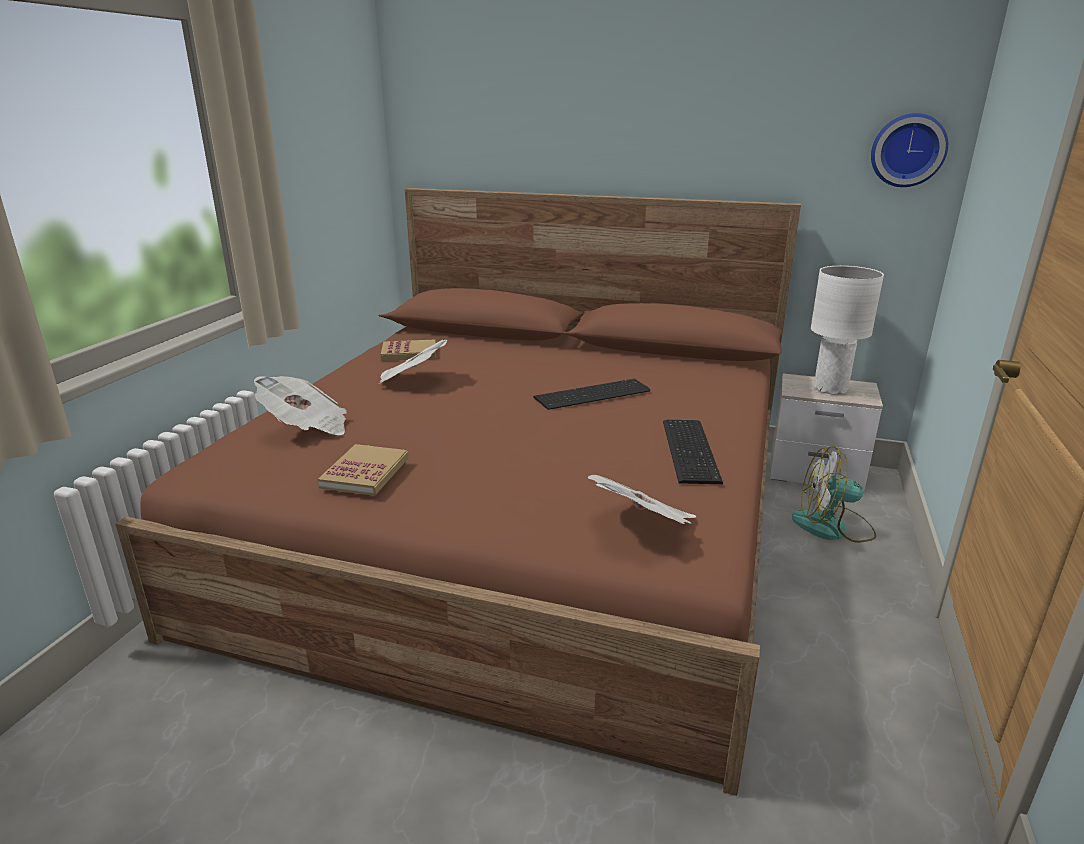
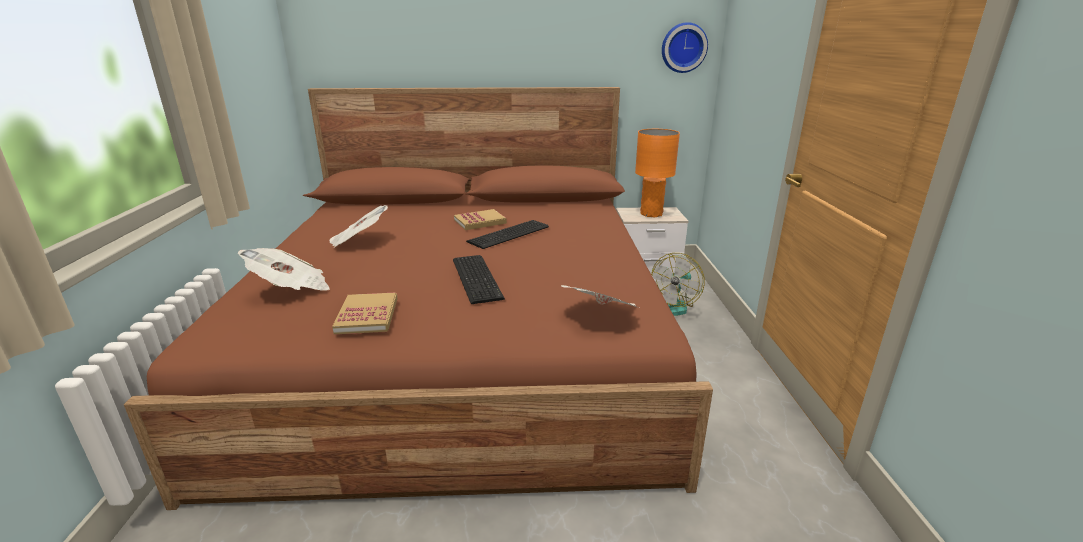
camera: 20 degrees left, 0 degrees up
book [381,340,436,361] -> book moved to [454,209,507,230]
keyboard [663,420,723,484] -> keyboard moved to [453,255,505,304]
fan [792,446,876,543] -> fan turned 45 degrees counterclockwise [651,253,705,316]
white table lamp [811,266,884,395] -> orange table lamp [635,129,680,217]

